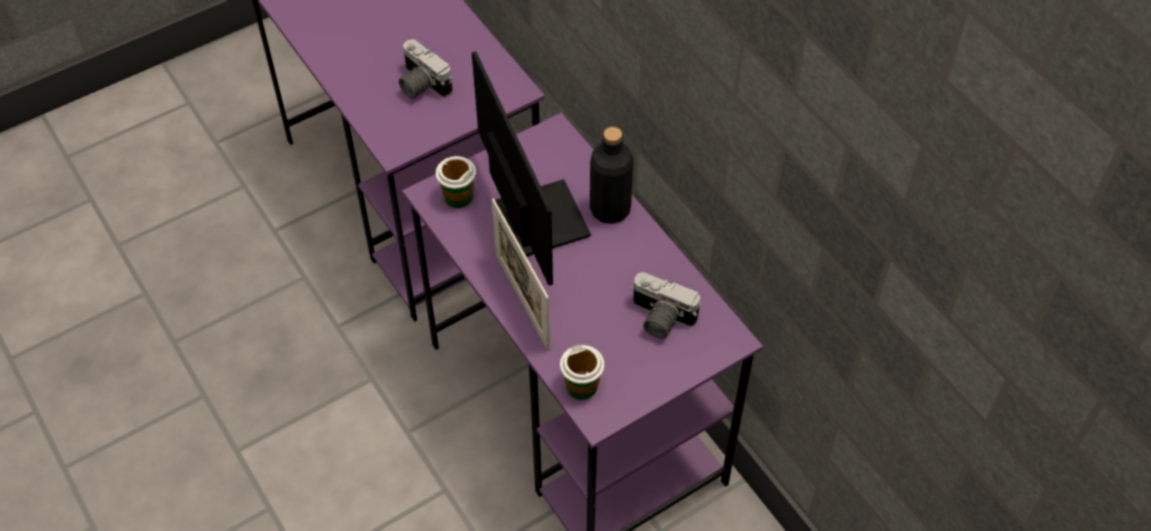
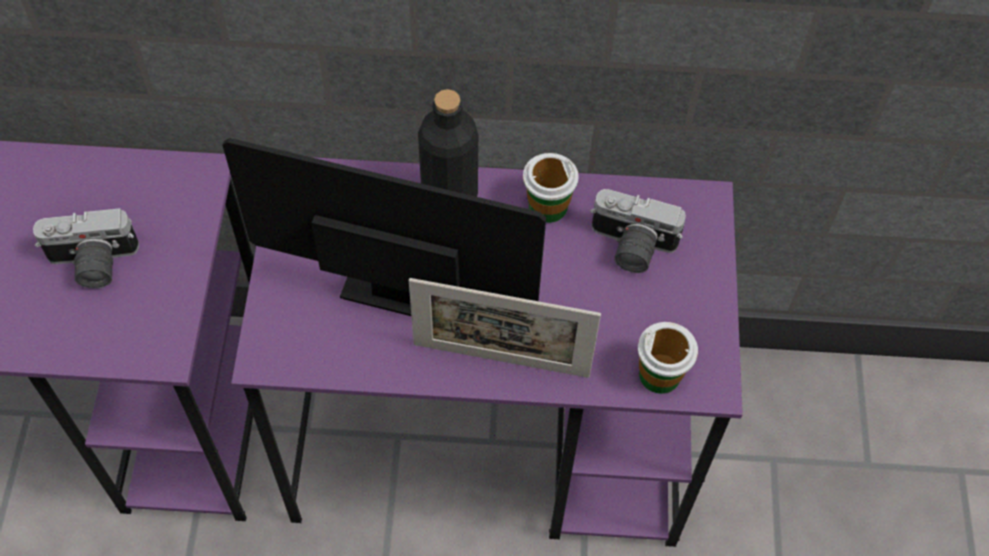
camera: 55 degrees left, 5 degrees up
cup [436,156,476,208] -> cup moved to [523,153,579,223]
camera [630,272,701,339] -> camera turned 45 degrees clockwise [590,189,686,273]

